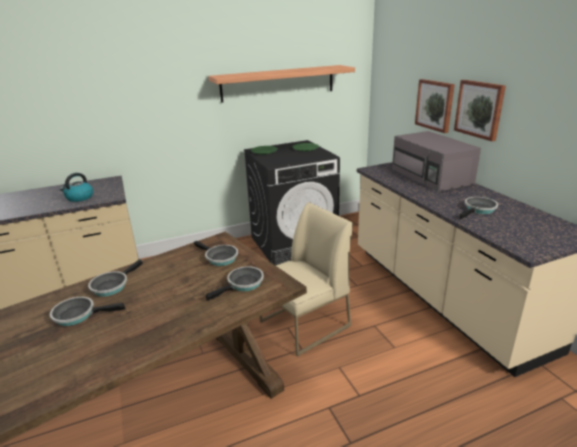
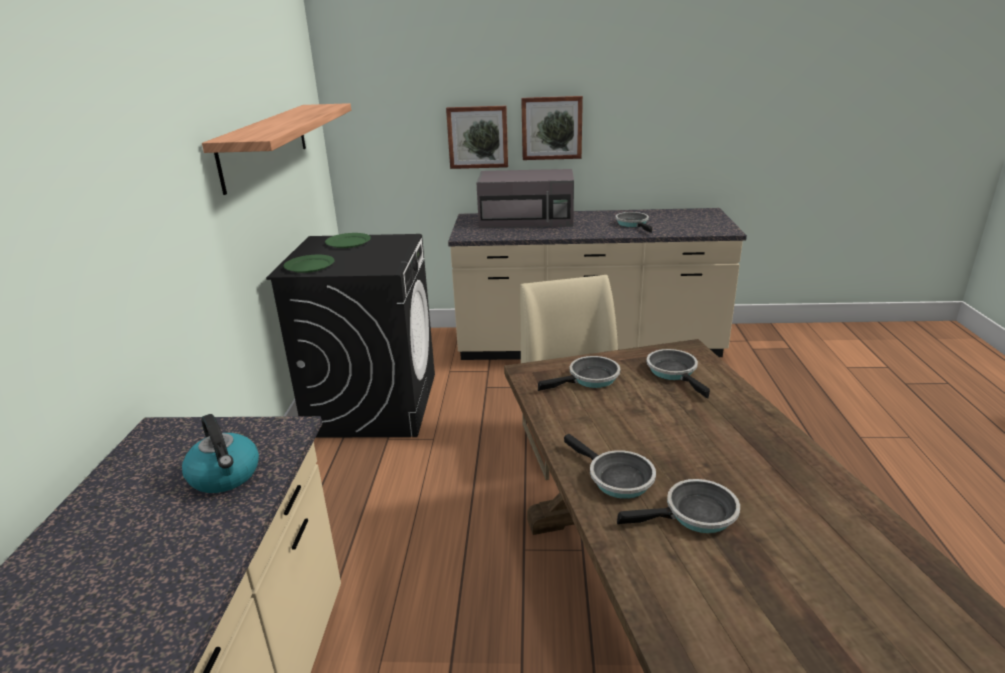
camera: 65 degrees left, 0 degrees up
frying pan [50,297,126,326] -> frying pan turned 120 degrees counterclockwise [617,479,740,533]

